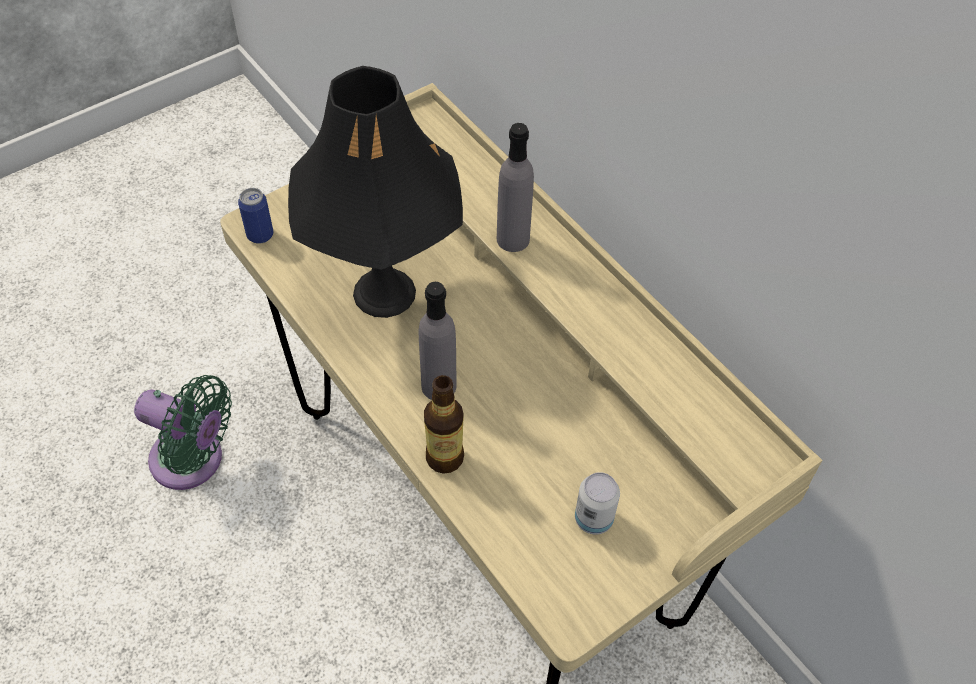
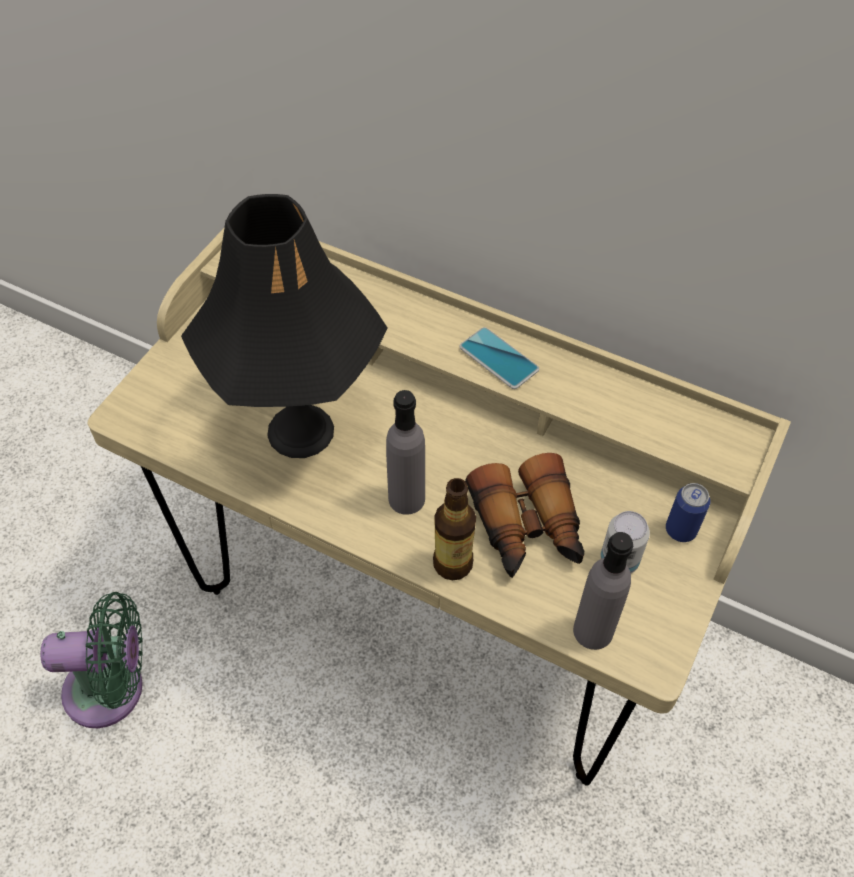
camera: 25 degrees left, 0 degrees up
can [238,188,273,244] -> can moved to [666,483,710,542]
grey bottle [497,123,534,252] -> grey bottle moved to [573,532,633,650]
none -> phone [459,327,539,389]
none -> binoculars [465,453,584,578]

